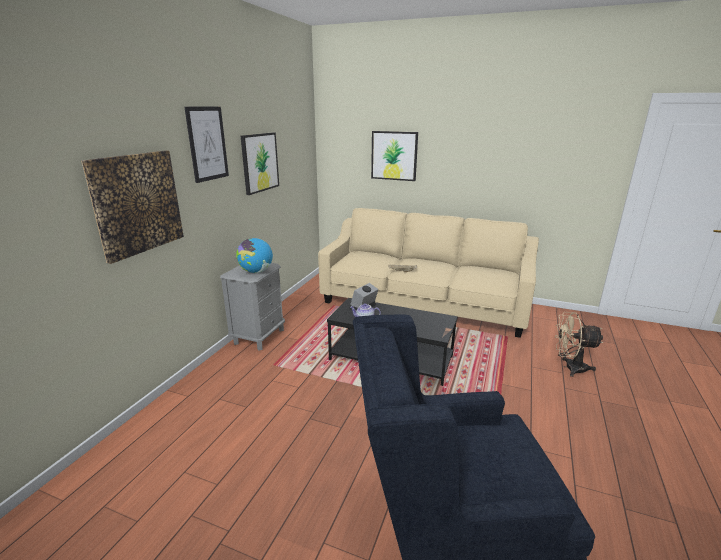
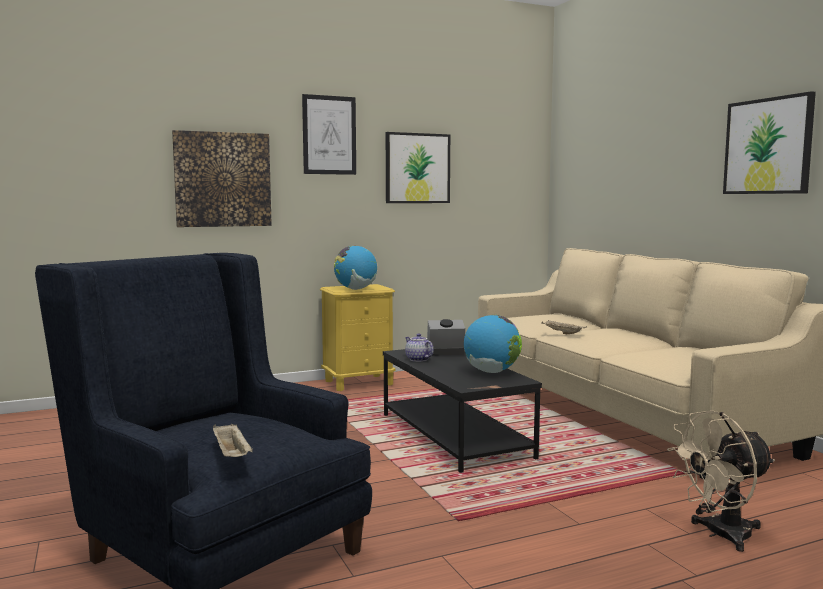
camera: 45 degrees right, 15 degrees down
grey nightstand [220,263,285,351] -> yellow nightstand [320,284,396,391]
picture [371,131,418,181] -> picture moved to [723,91,816,194]
beige fan [555,312,603,377] -> beige fan turned 75 degrees counterclockwise [667,410,775,552]
none -> beige tray [213,424,253,457]
none -> globe [464,315,522,373]

